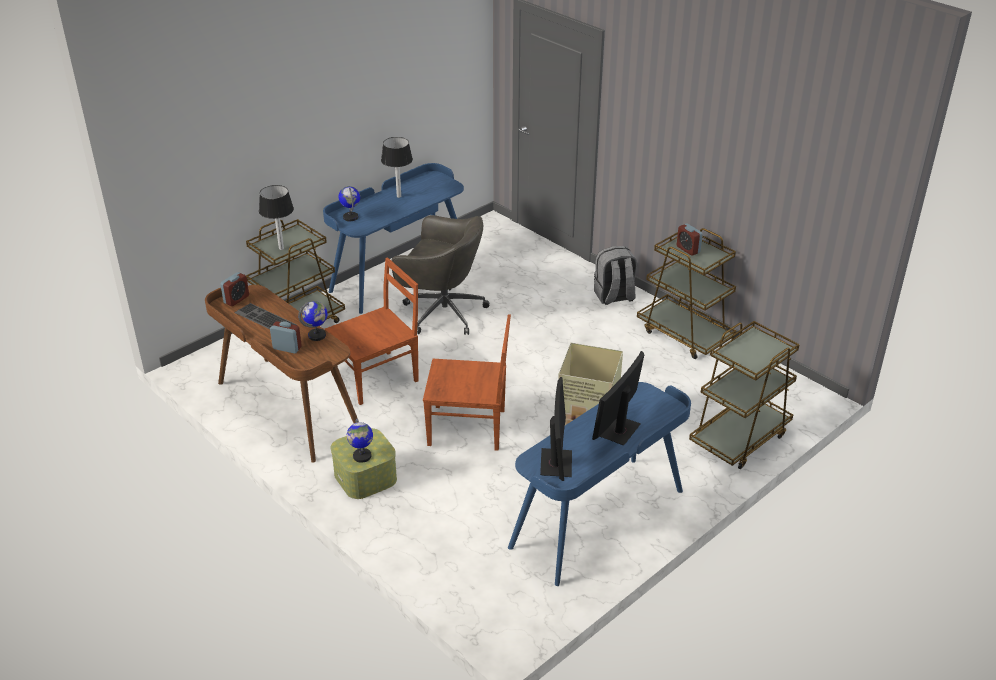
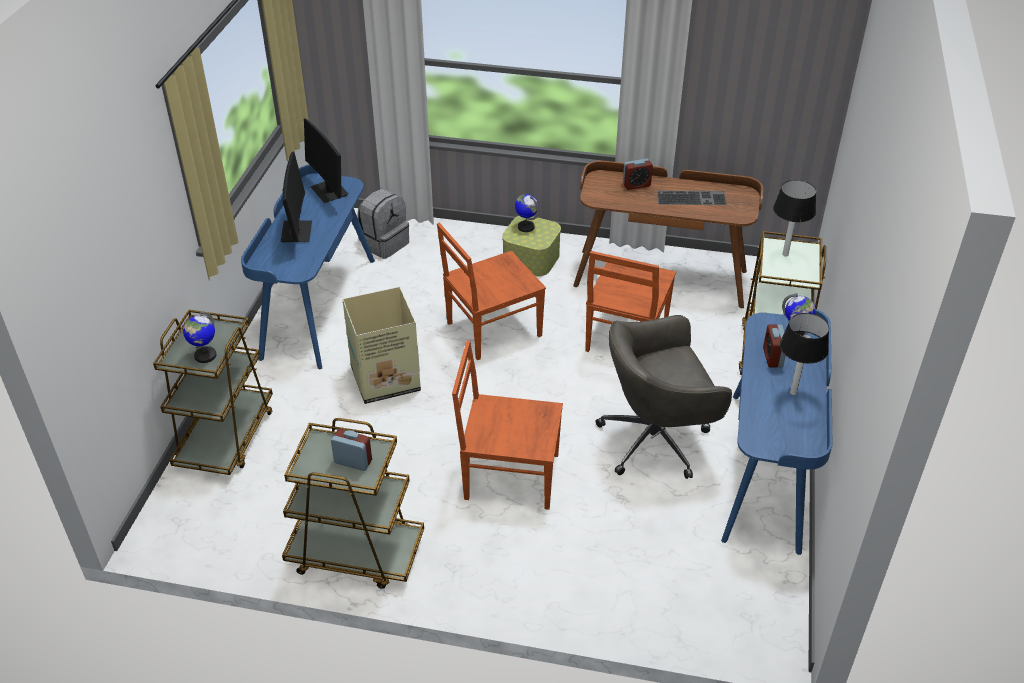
camera: 145 degrees right, 5 degrees up
alarm clock [220,272,249,306] -> alarm clock moved to [763,325,786,367]
globe [298,301,327,341] -> globe moved to [183,312,216,363]
grey backpack [594,246,637,305] -> grey backpack moved to [357,189,409,259]
none -> brown chair [452,340,563,510]

